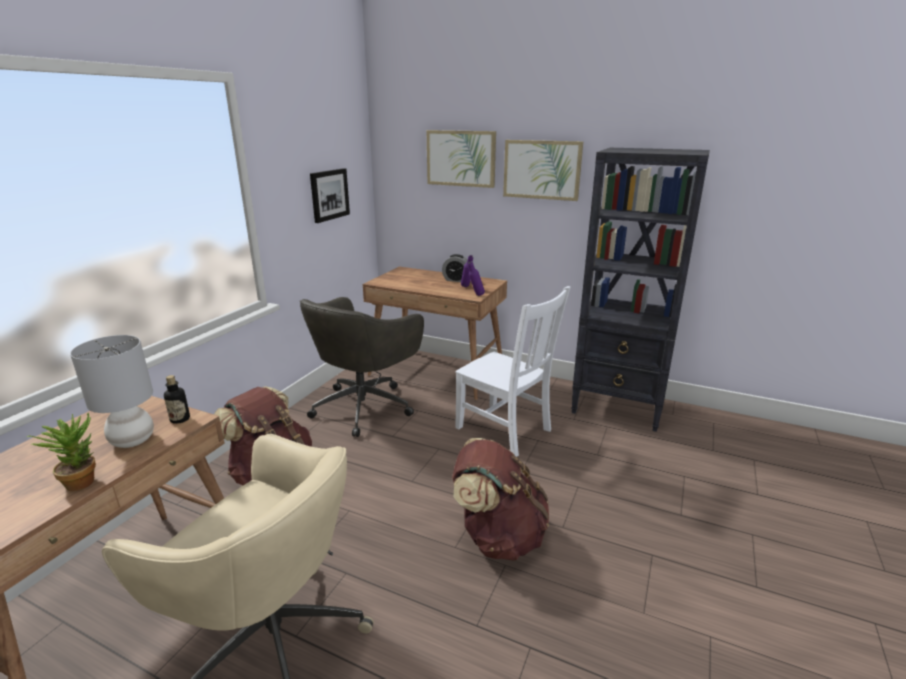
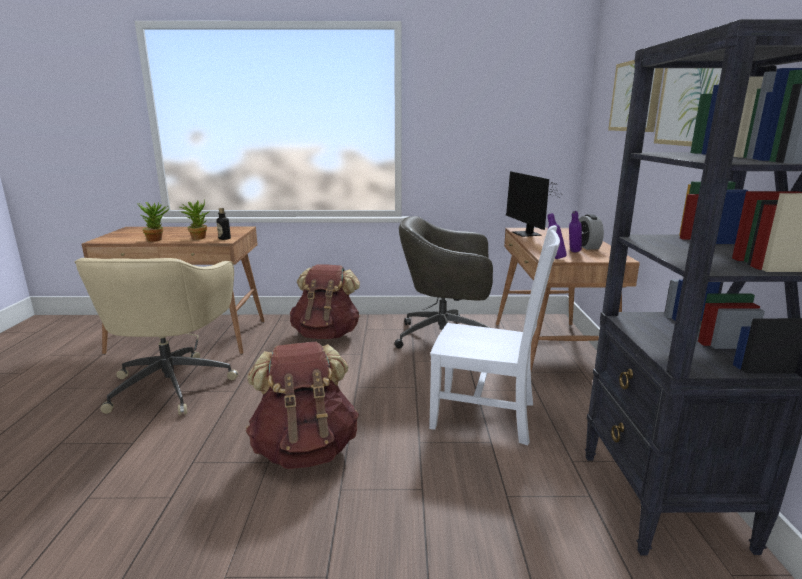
camera: 65 degrees right, 5 degrees down
grey table lamp [70,335,154,448] -> potted plant [180,200,210,240]
picture [310,168,350,223] -> none
white chair [455,286,570,457] -> white chair turned 90 degrees counterclockwise [429,225,560,445]
none -> monitor [506,171,563,237]

